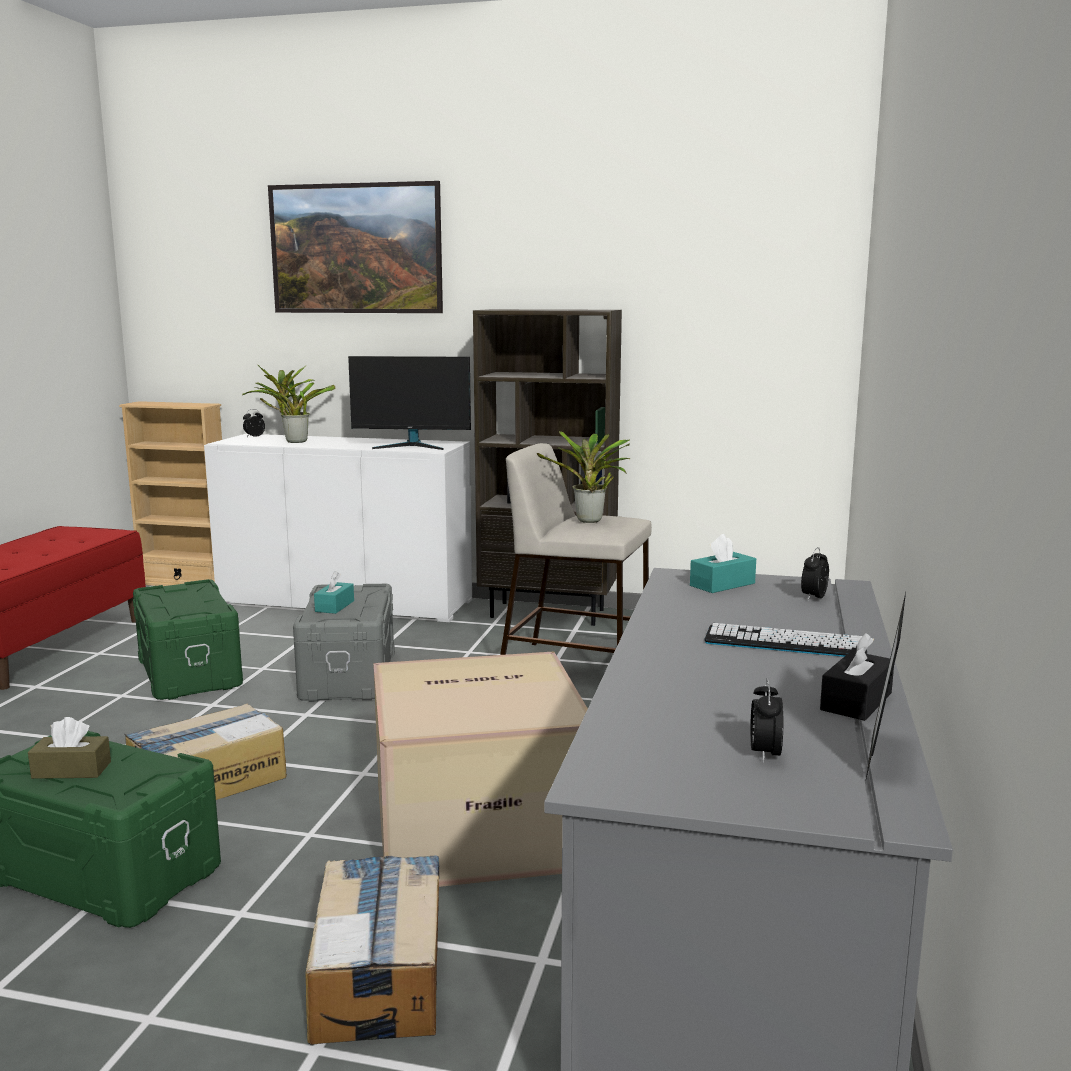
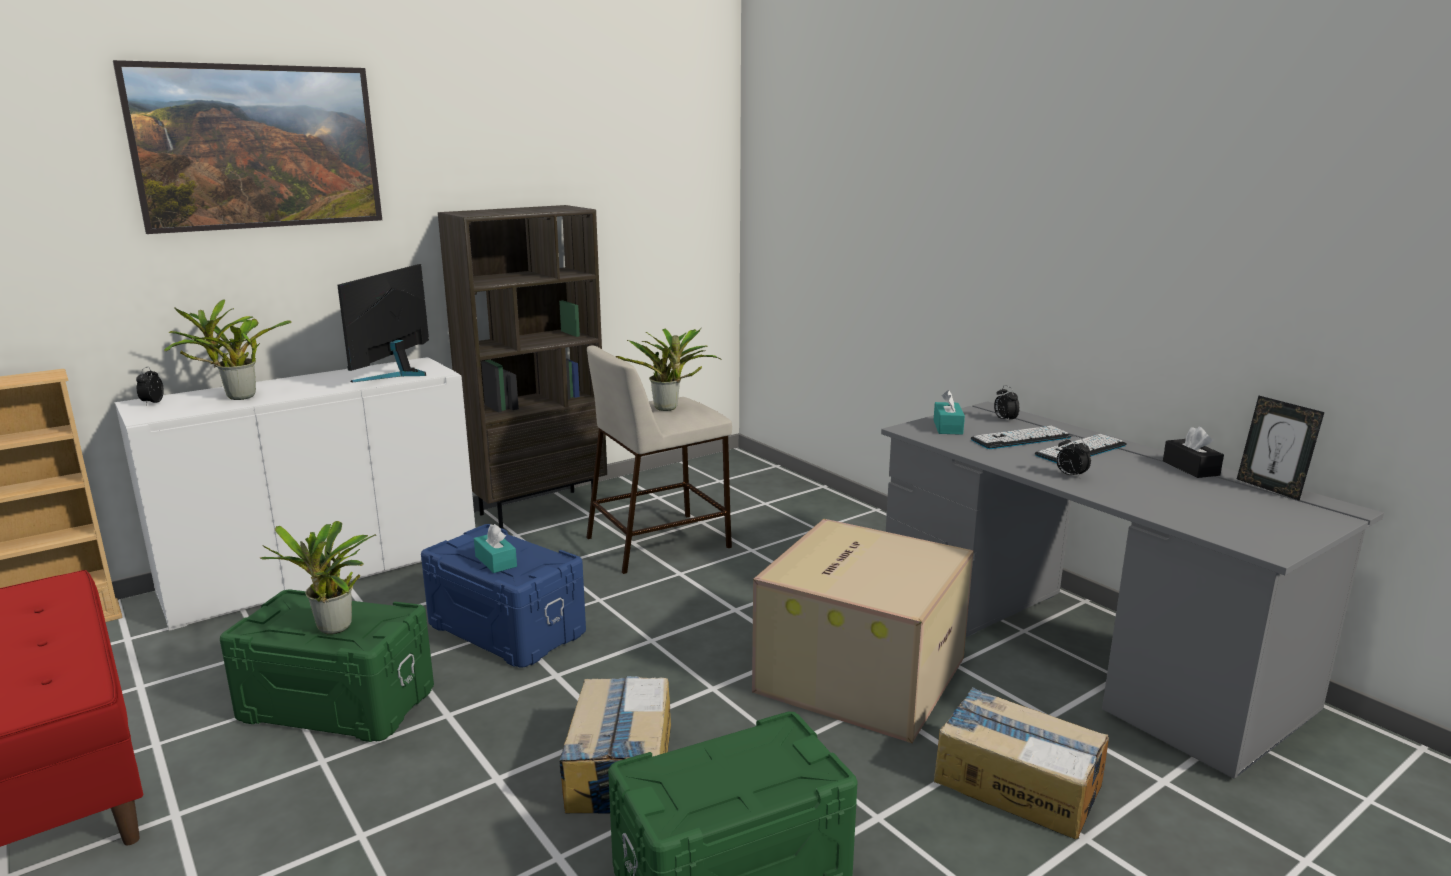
camera: 50 degrees left, 5 degrees up
brown tissue box [28,717,111,779] -> none
grey storage box [293,584,395,702] -> blue storage box [421,524,586,668]
monitor [348,356,471,450] -> monitor turned 150 degrees clockwise [337,264,429,382]
alarm clock [750,678,783,763] -> alarm clock moved to [1056,435,1091,478]
none -> potted plant [260,521,376,634]
none -> keyboard [971,426,1072,449]

